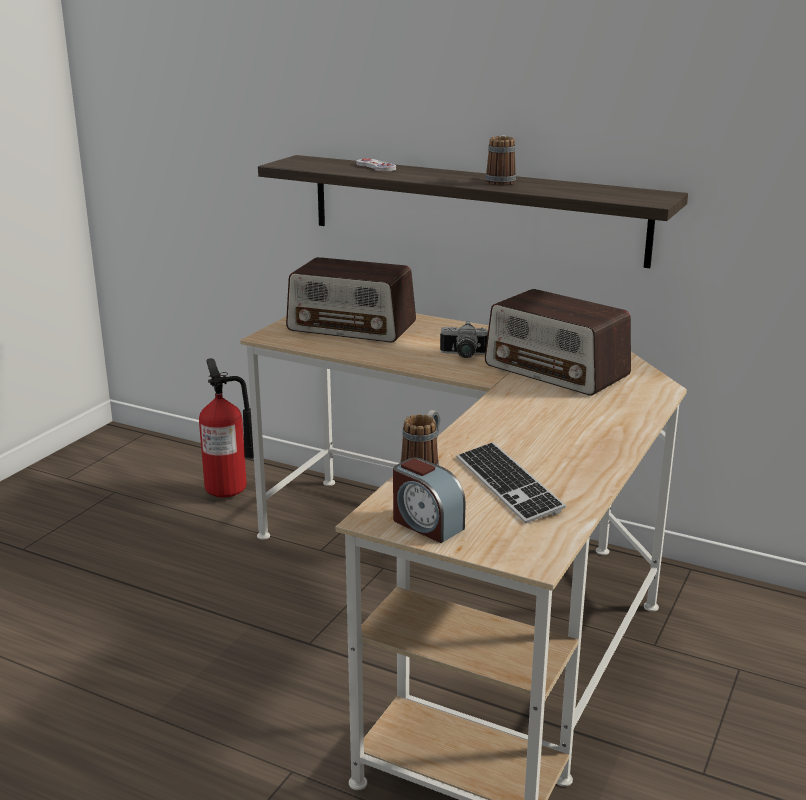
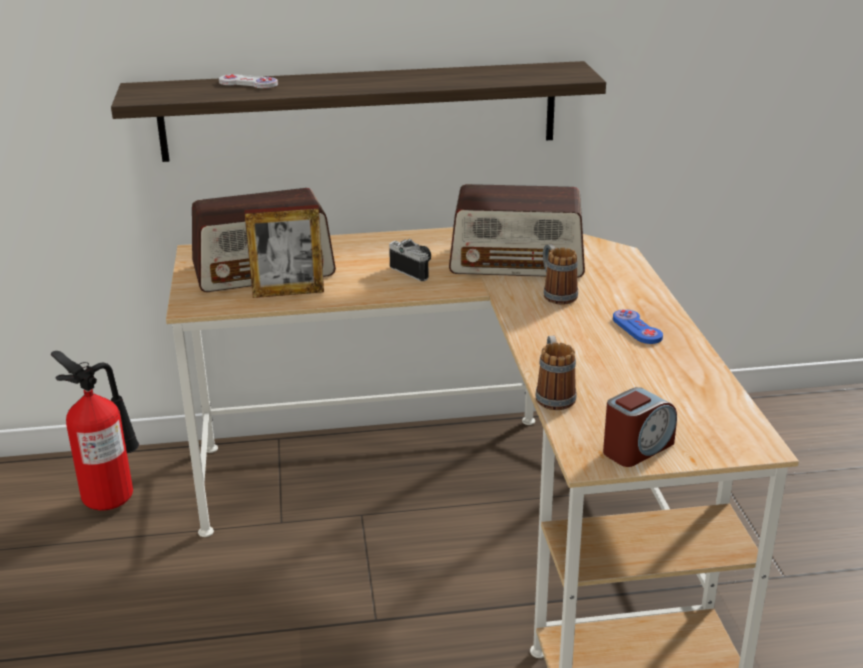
camera: 35 degrees left, 5 degrees up
alarm clock [393,458,466,543] -> alarm clock turned 45 degrees counterclockwise [603,387,677,467]
camera [440,321,488,358] -> camera turned 105 degrees counterclockwise [389,239,431,281]
keyboard [457,442,566,523] -> none
mug [485,135,516,186] -> mug moved to [543,244,578,304]
none -> picture frame [245,205,324,298]
none -> blue game controller [613,309,663,344]

